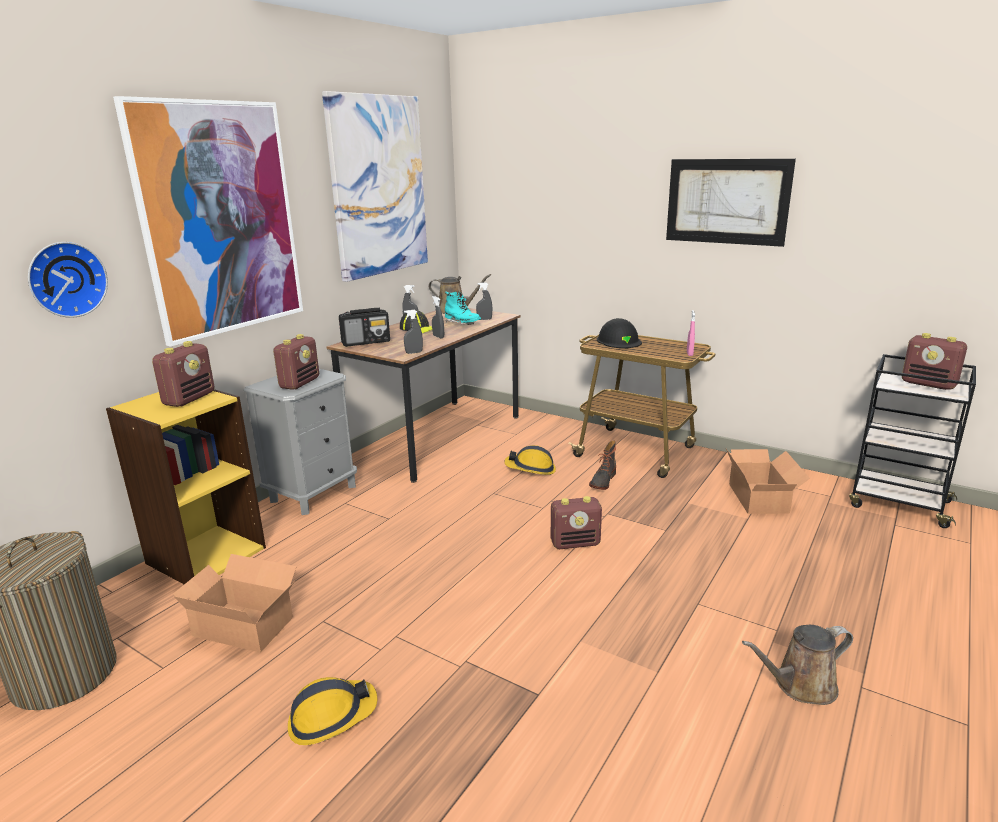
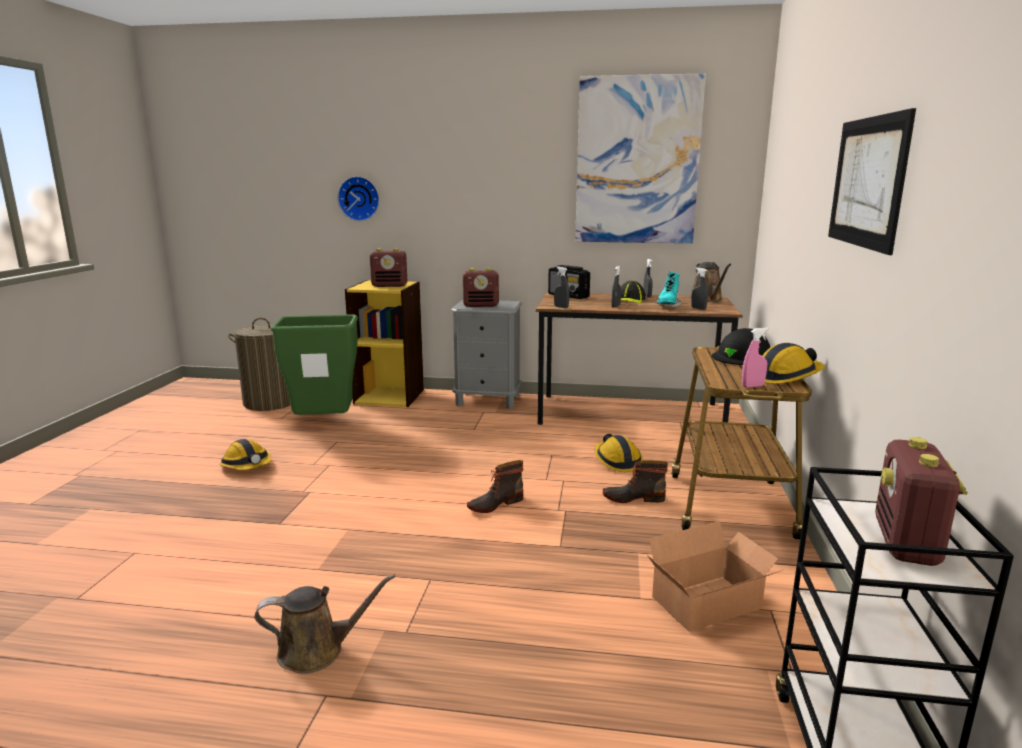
camera: 65 degrees right, 5 degrees down
picture [113,96,303,347] -> none
cardboard box [173,554,297,652] -> green trash can [270,314,358,415]
radio [551,496,602,549] -> boot [467,460,523,513]
brown watering can [742,625,853,705] -> brown watering can turned 120 degrees clockwise [255,574,395,674]
none -> hard hat [763,343,825,384]

